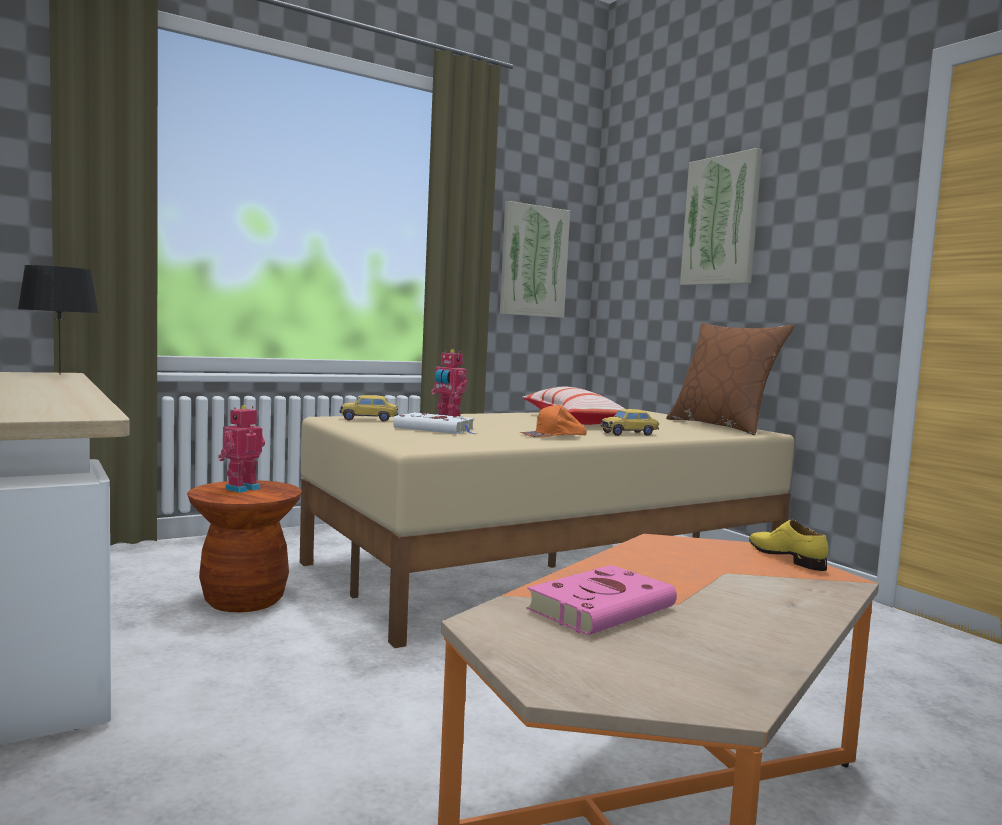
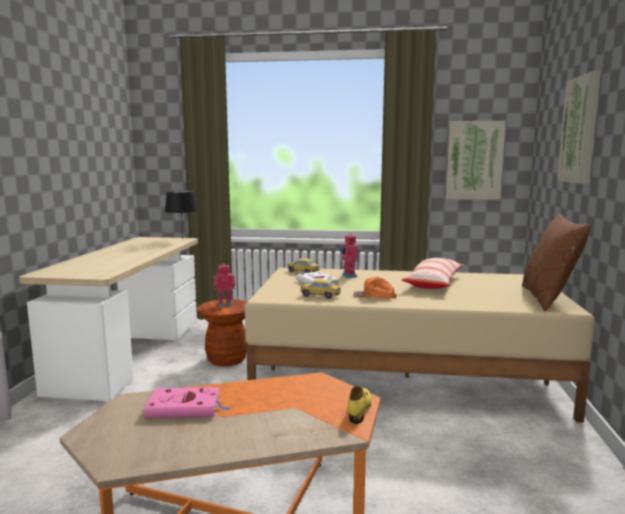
camera: 40 degrees right, 5 degrees up
toy car [600,409,659,436] -> toy car moved to [301,279,341,299]

